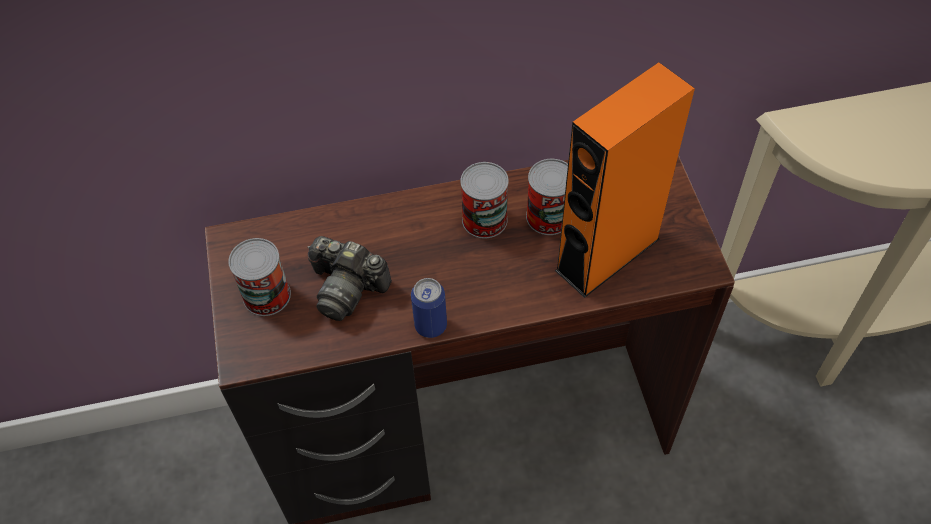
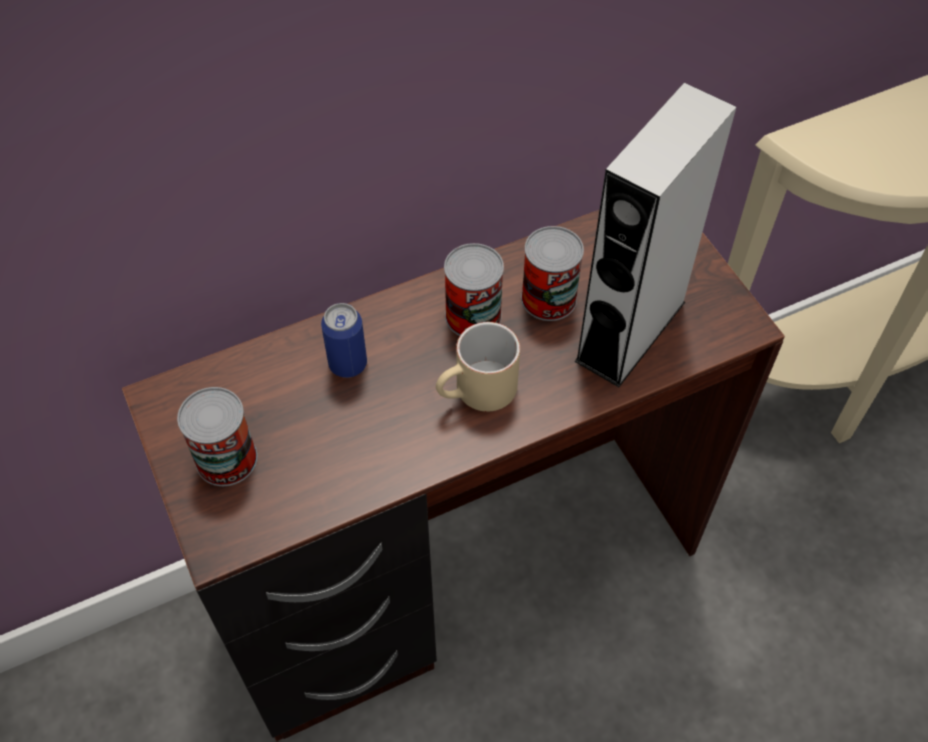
camera: 15 degrees left, 0 degrees up
camera [307,236,392,321] -> none
can [411,278,447,338] -> can moved to [321,303,367,378]
orange speaker [555,62,695,298] -> grey speaker [574,83,736,387]
none -> beige mug [436,322,520,412]

